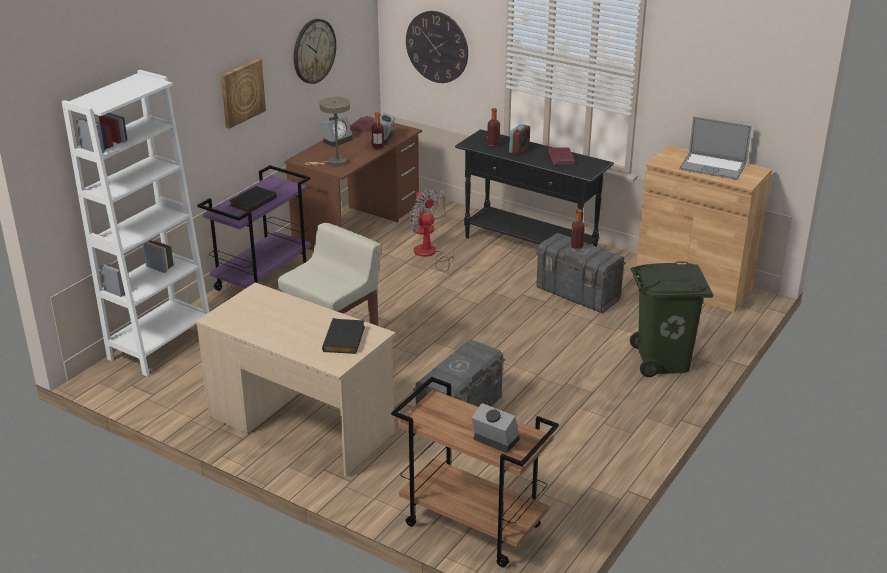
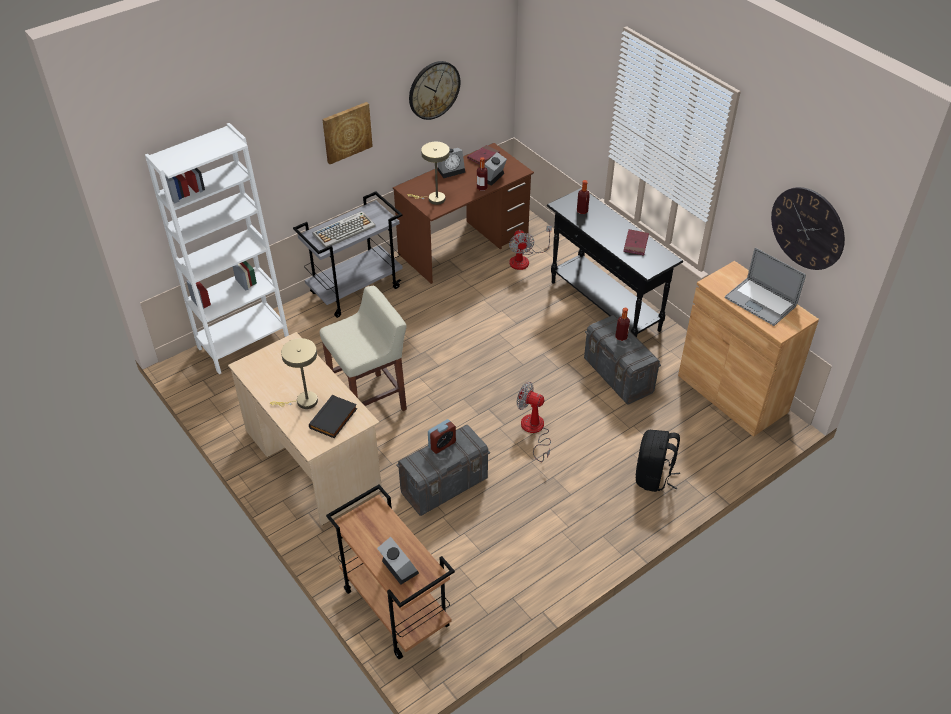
camera: 20 degrees right, 15 degrees up
purple cart [197,165,311,291] -> grey cart [293,191,403,318]
black book [229,186,277,212] -> keyboard [312,211,375,248]
wall clock [406,11,468,83] -> wall clock moved to [771,187,845,270]
fan [410,205,454,272] -> fan moved to [517,382,551,462]
alarm clock [509,124,530,155] -> alarm clock moved to [428,419,456,454]
green trash can [630,261,713,377] -> black backpack [636,430,680,492]
none -> beige table lamp [270,338,318,409]

